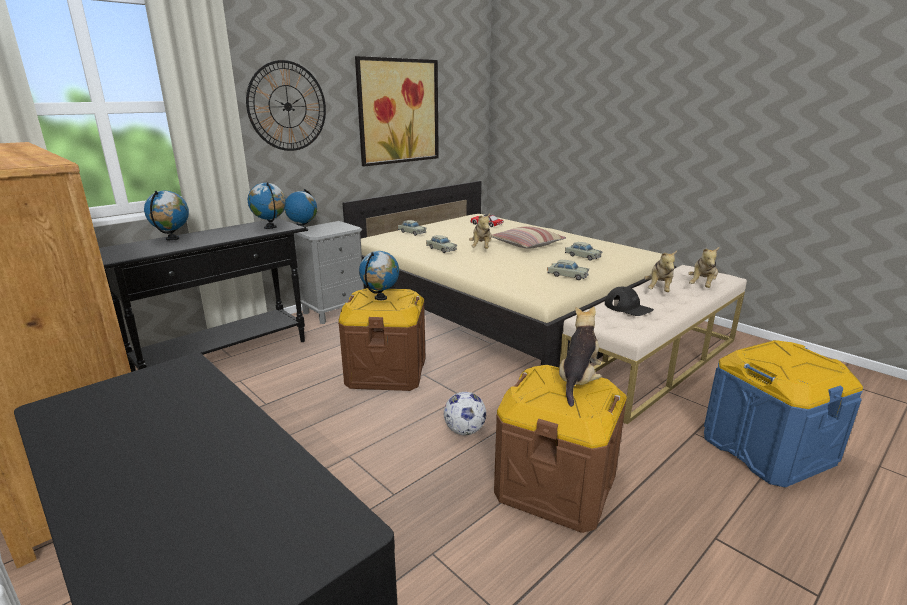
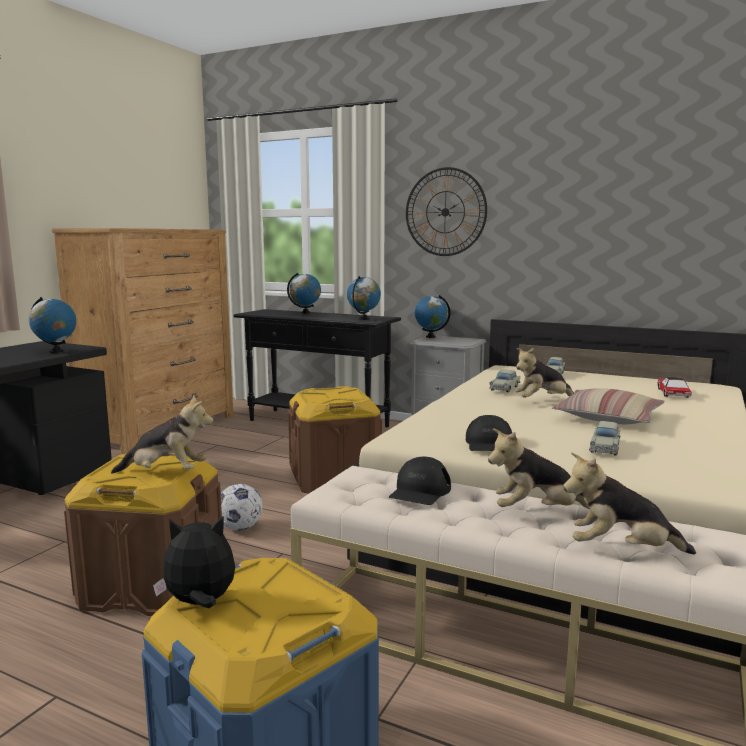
camera: 70 degrees right, 10 degrees down
picture [355,56,439,166] -> none
globe [359,251,399,300] -> globe moved to [29,297,76,353]
beige toy car [547,260,589,280] -> black cap [466,415,512,451]
none -> plush toy [153,515,235,608]

